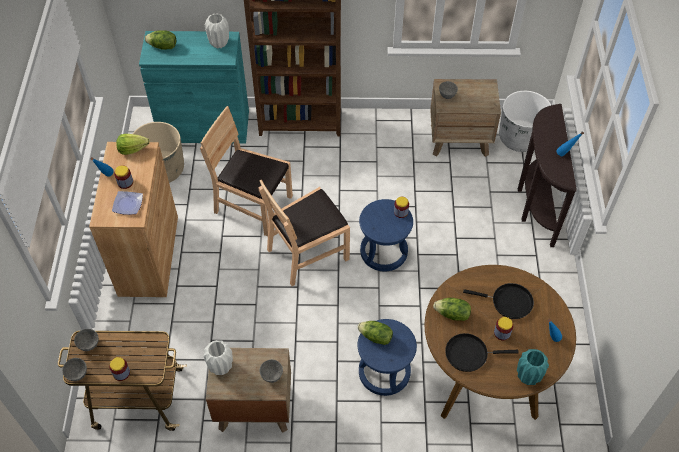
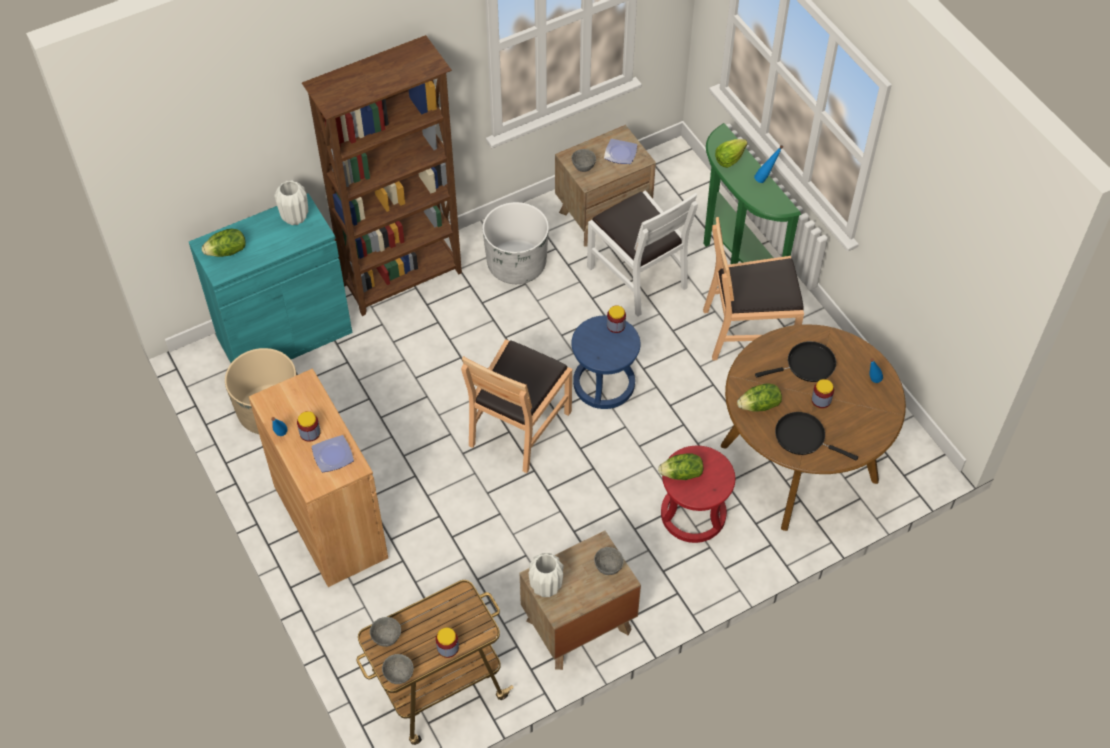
camera: 30 degrees left, 0 degrees up
lettuce [116,134,149,155] -> lettuce moved to [715,139,748,168]
brown chair [200,106,293,237] -> brown chair moved to [703,217,804,361]
blue stool [357,319,417,396] -> red stool [661,446,735,543]
black frying pan [445,333,519,372] -> black frying pan turned 60 degrees clockwise [775,412,858,461]
white planter [499,91,551,152] -> white planter moved to [483,202,549,284]
turquoise vase [517,349,549,385] -> none
brown console table [518,104,577,247] -> green console table [703,123,801,264]
none -> white chair [587,190,698,317]
none -> plate [604,139,637,164]

